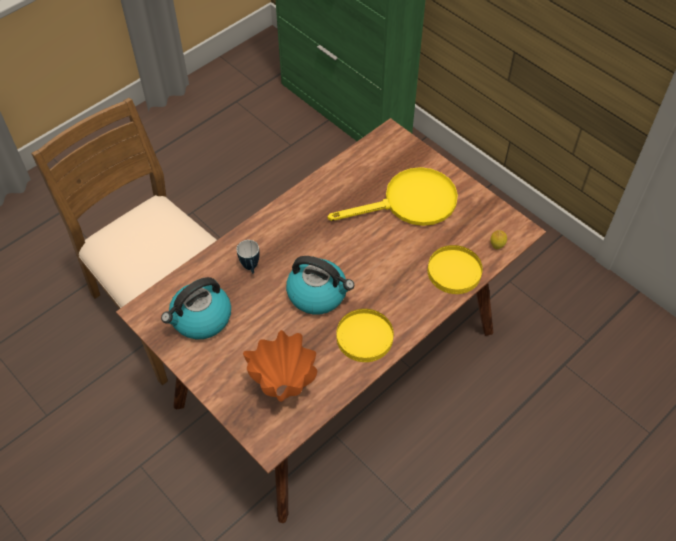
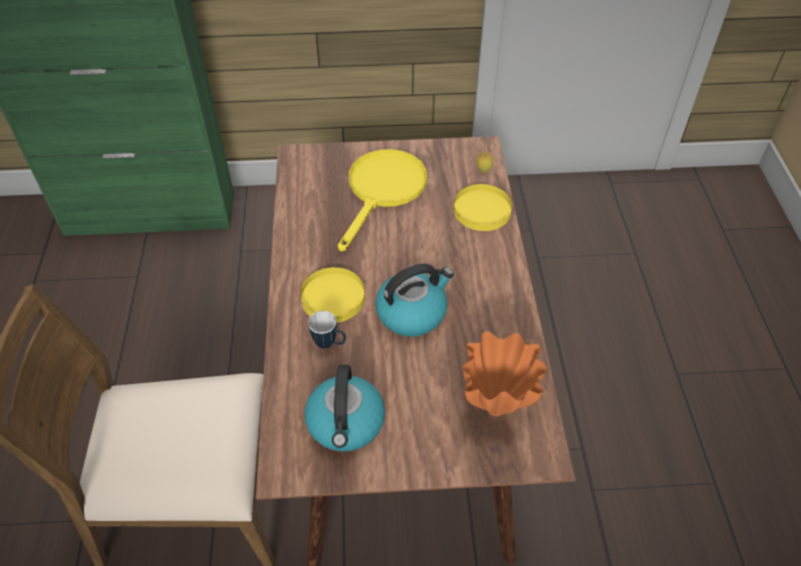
camera: 50 degrees left, 5 degrees down
yellow plate [337,309,394,362] -> yellow plate moved to [300,267,365,323]

